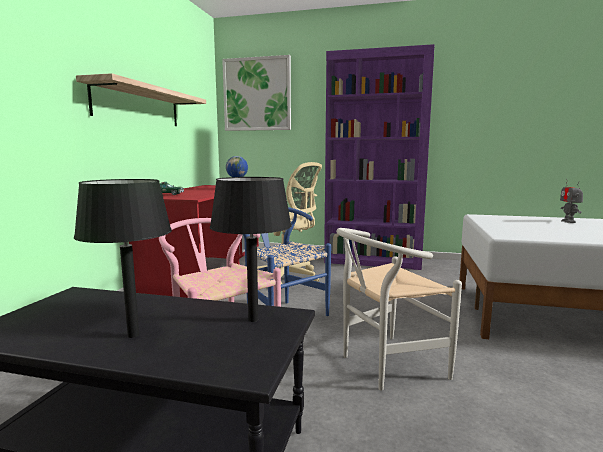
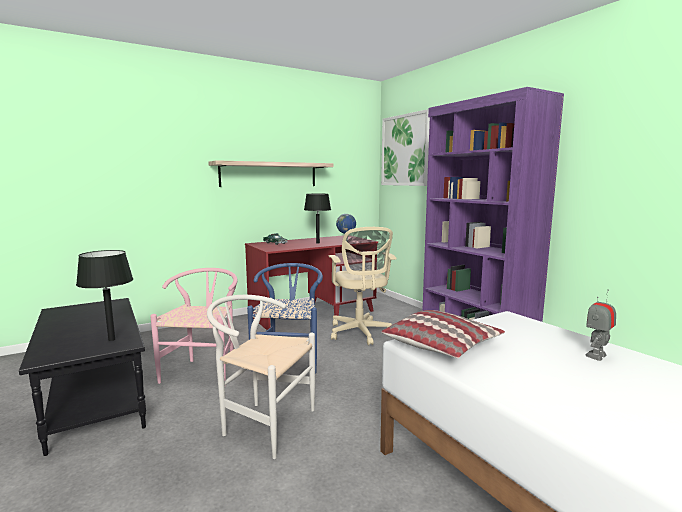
camera: 45 degrees right, 0 degrees up
black table lamp [74,179,172,338] -> black table lamp moved to [304,194,331,244]
none -> pillow [381,310,505,358]

